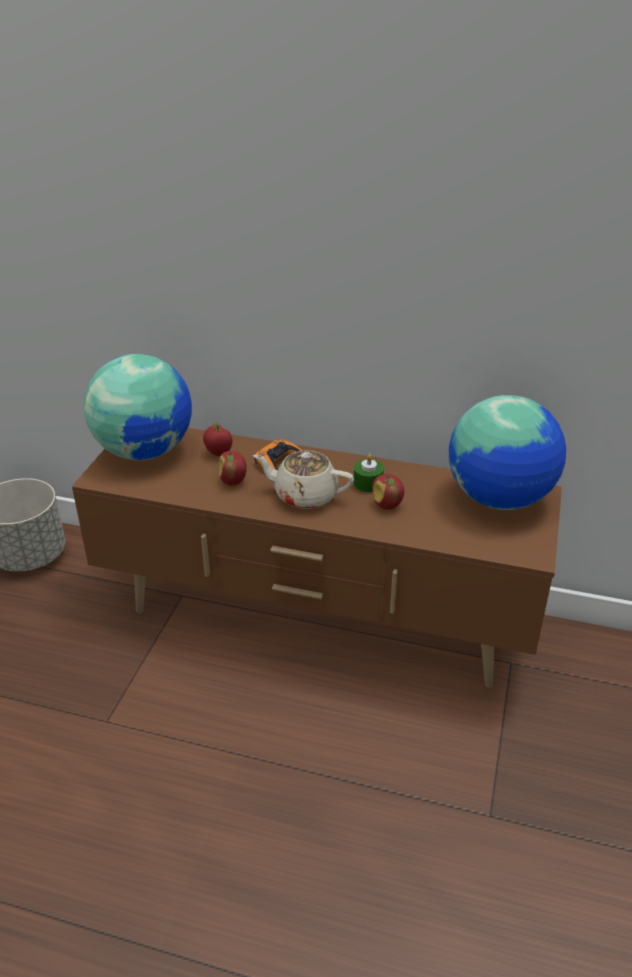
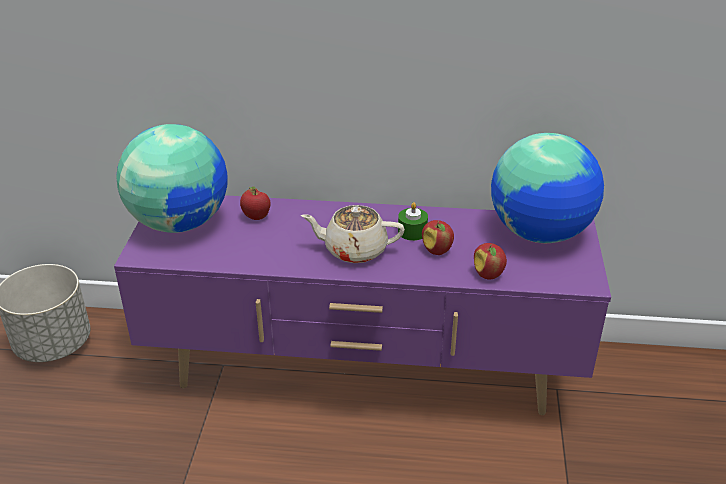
camera: 10 degrees left, 0 degrees up
brown tv stand [72,428,562,688] -> purple tv stand [114,195,611,415]
apple [219,451,247,486] -> apple moved to [474,243,507,280]
orange game controller [254,439,302,470] -> none

